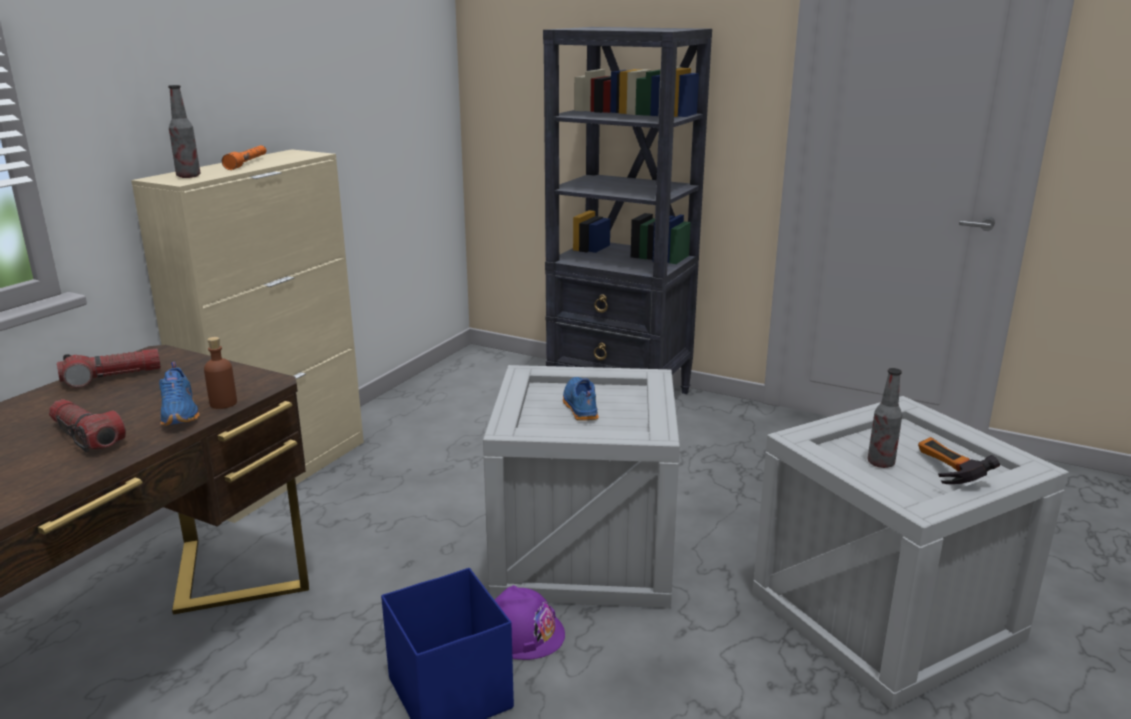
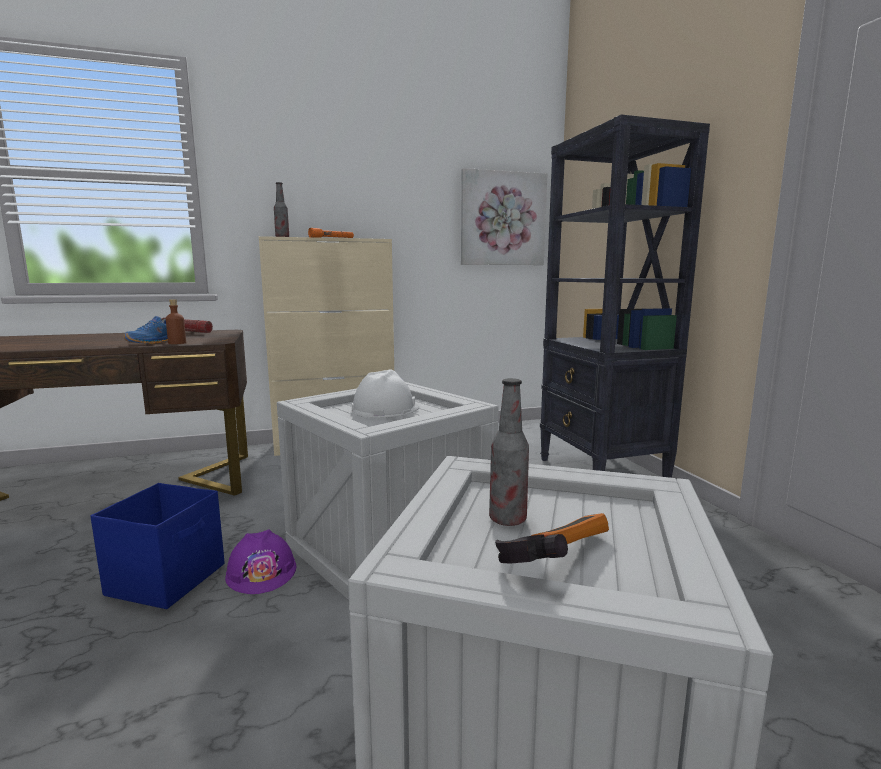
camera: 45 degrees right, 10 degrees down
flashlight [49,399,126,453] -> none
blue shoe [563,377,599,421] -> white hard hat [351,369,419,418]
none -> picture [461,168,547,265]

